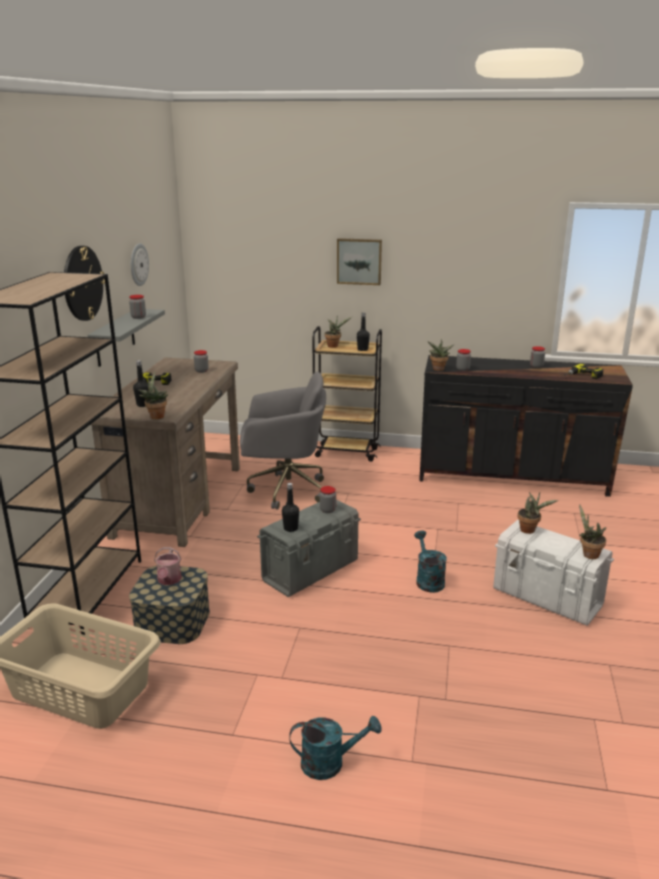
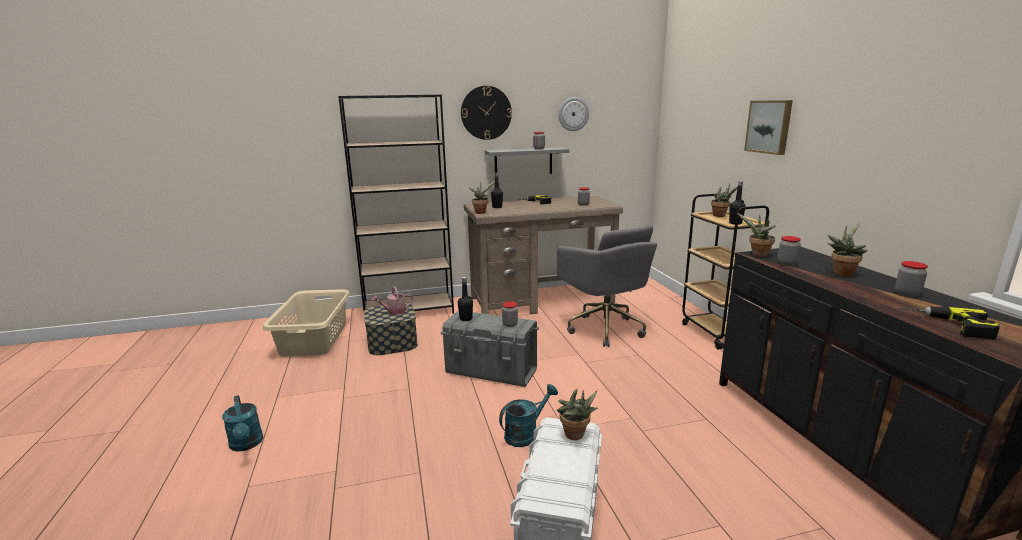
camera: 65 degrees right, 5 degrees down
potted plant [579,504,606,559] -> potted plant moved to [828,222,867,277]

